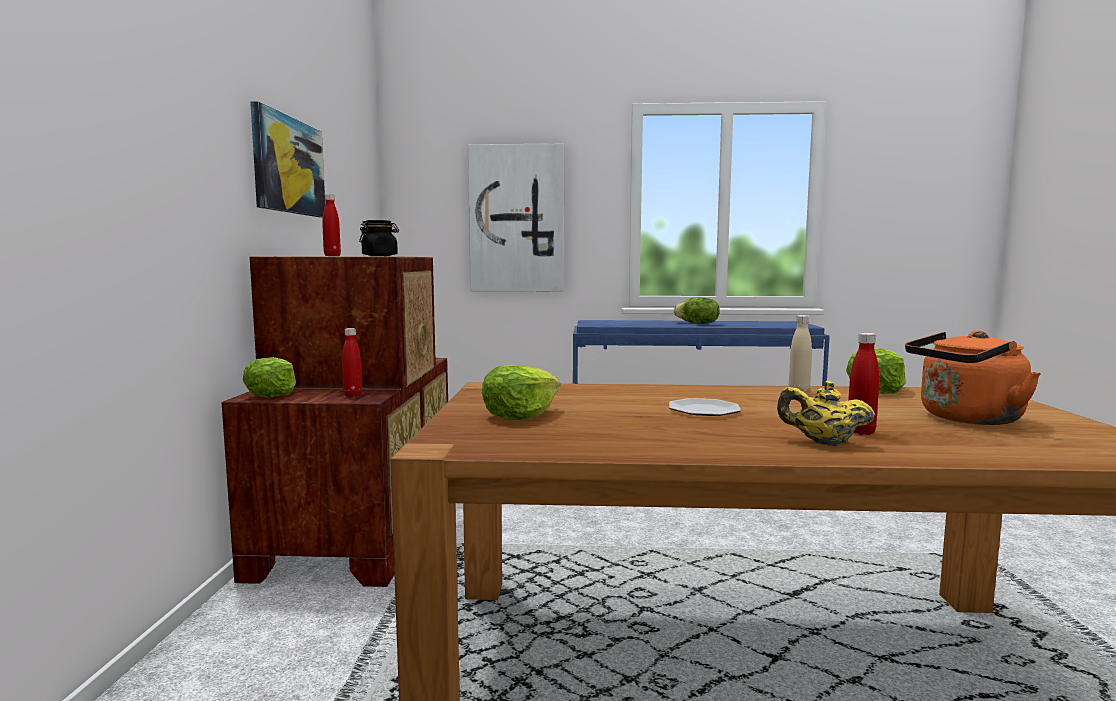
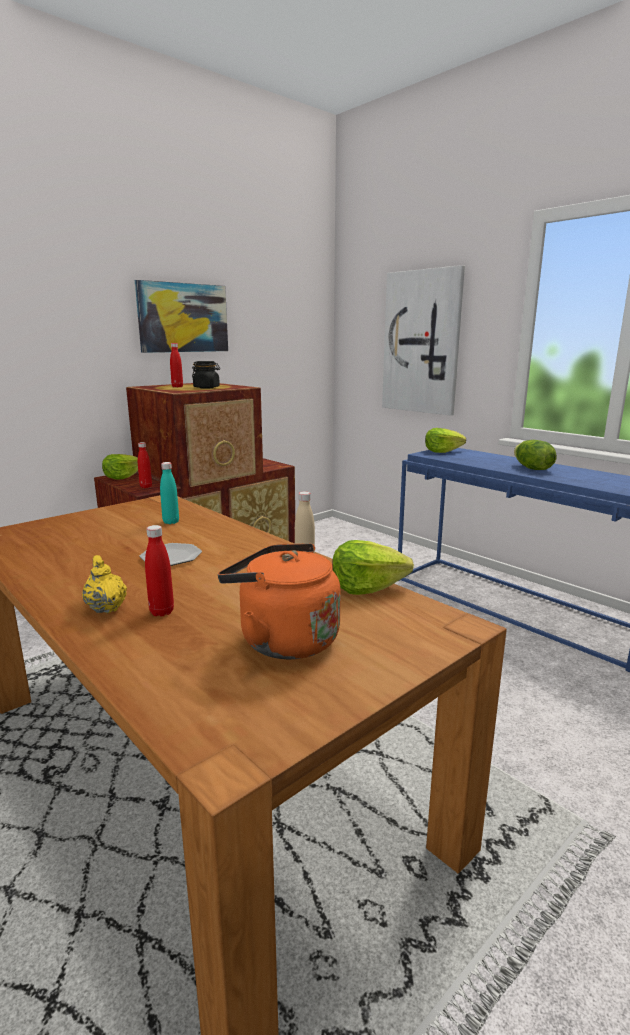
camera: 45 degrees right, 10 degrees up
lettuce [482,365,560,420] -> lettuce moved to [425,428,466,453]
none -> turquoise bottle [160,462,179,524]

